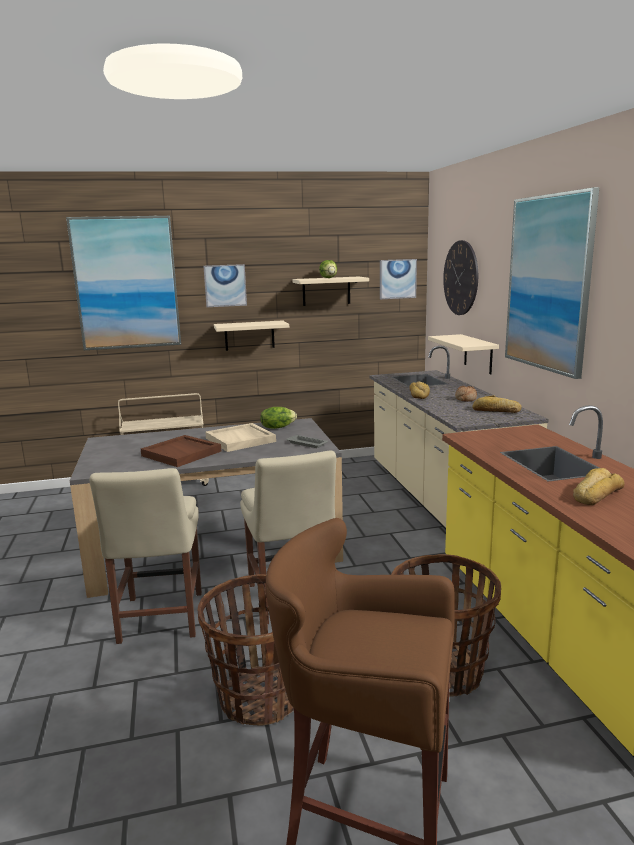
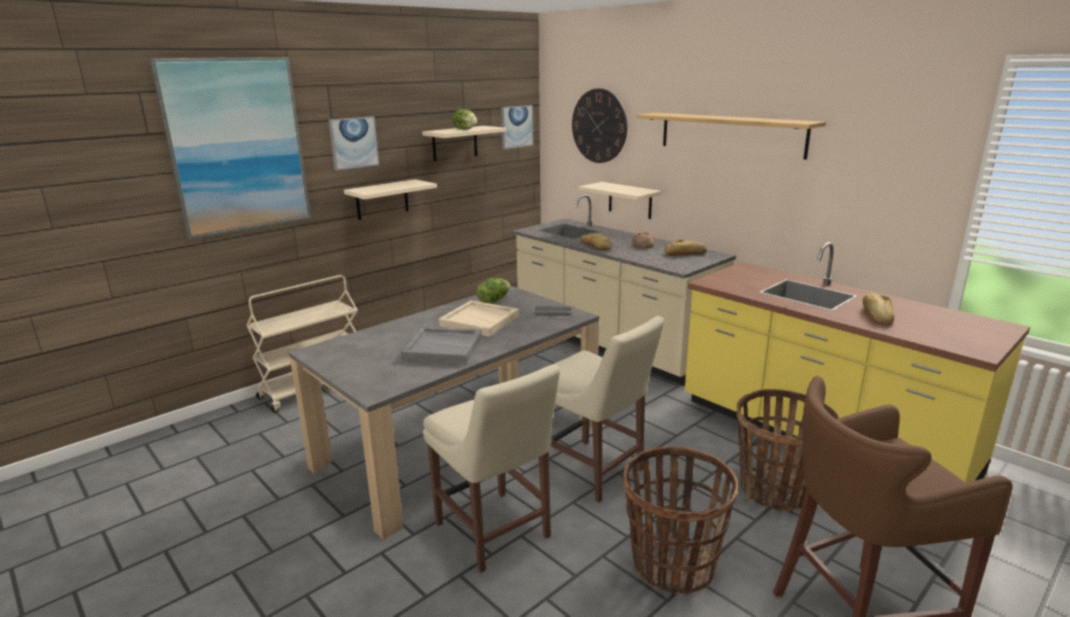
camera: 30 degrees left, 5 degrees up
brown tray [141,435,221,467] -> grey tray [401,327,482,364]
picture [505,187,599,379] -> shelf [636,113,826,160]

